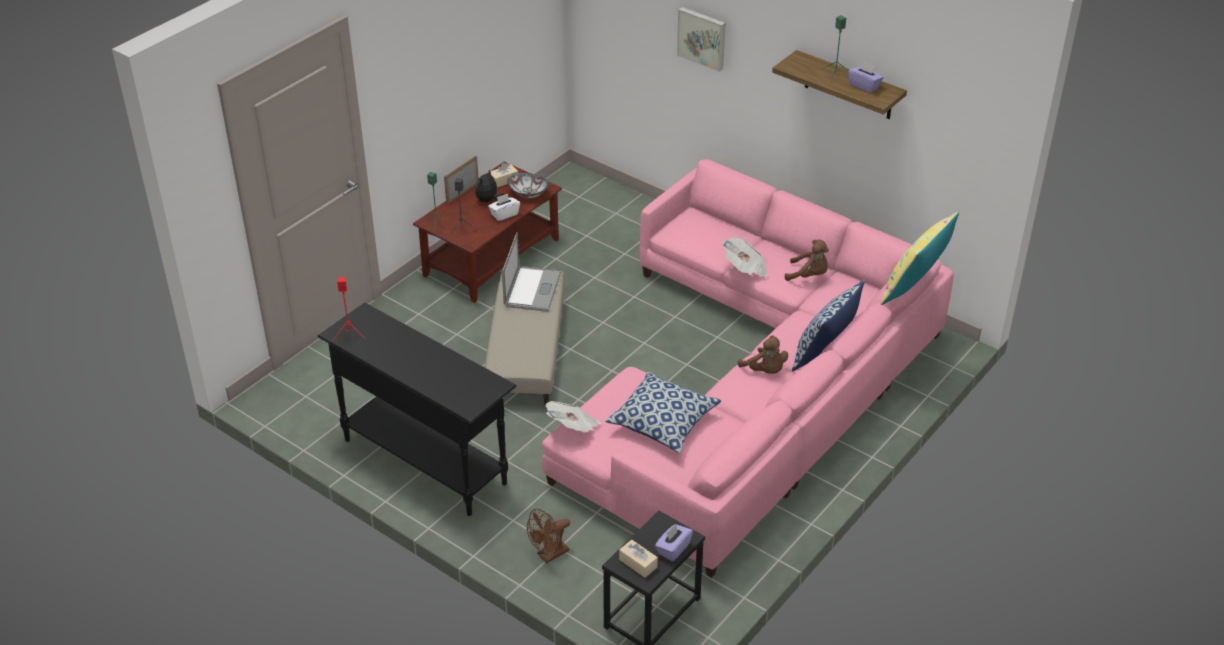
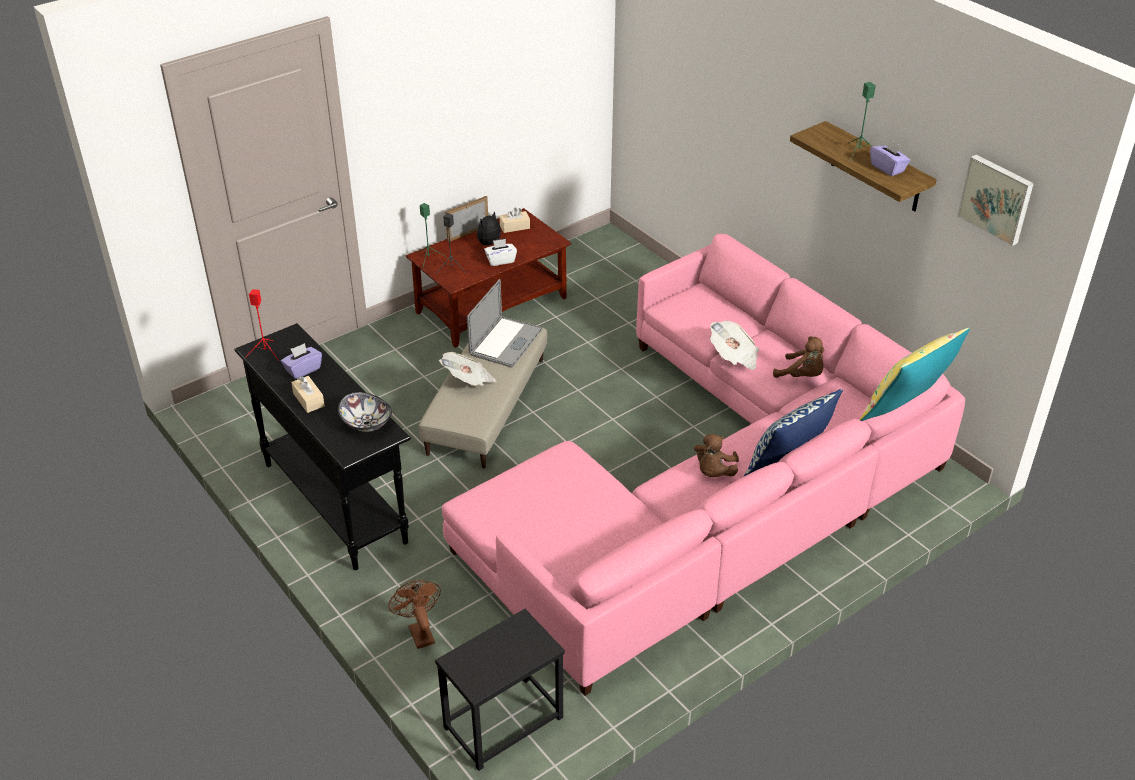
camera: 15 degrees right, 0 degrees up
bowl [507,172,549,198] -> bowl moved to [338,392,392,432]
brown fan [527,509,570,563] -> brown fan turned 90 degrees clockwise [388,580,441,649]
newspaper [545,401,602,433] -> newspaper moved to [439,352,497,386]
pillow [605,372,721,453] -> none
beige tissue box [619,540,658,578] -> beige tissue box moved to [291,376,325,413]
purple tissue box [655,524,693,561] -> purple tissue box moved to [281,343,322,379]
picture [677,7,726,72] -> picture moved to [957,155,1034,246]
brown plush toy [738,335,788,374] -> brown plush toy turned 45 degrees clockwise [694,434,739,477]

